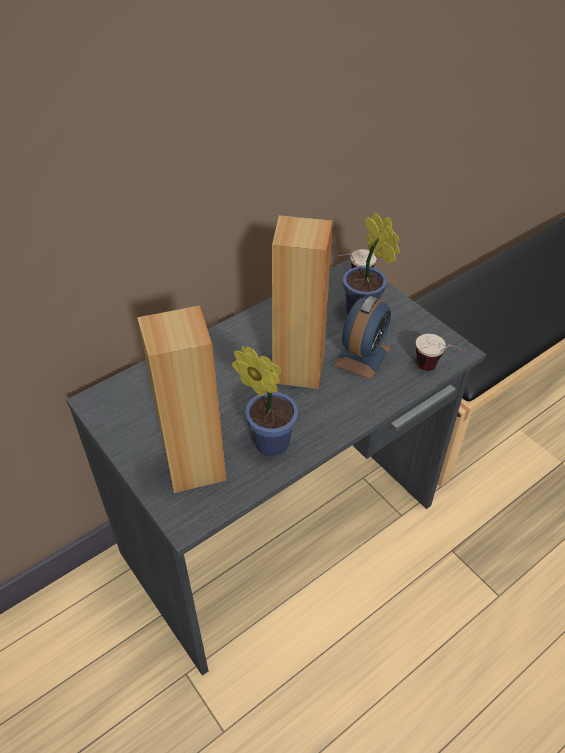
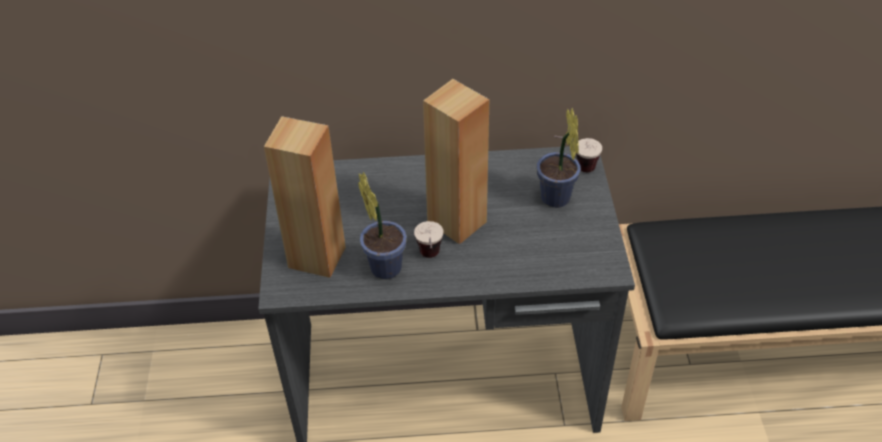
camera: 35 degrees right, 0 degrees up
alarm clock [334,296,391,379] -> none
cup [416,334,466,371] -> cup moved to [414,221,444,258]

